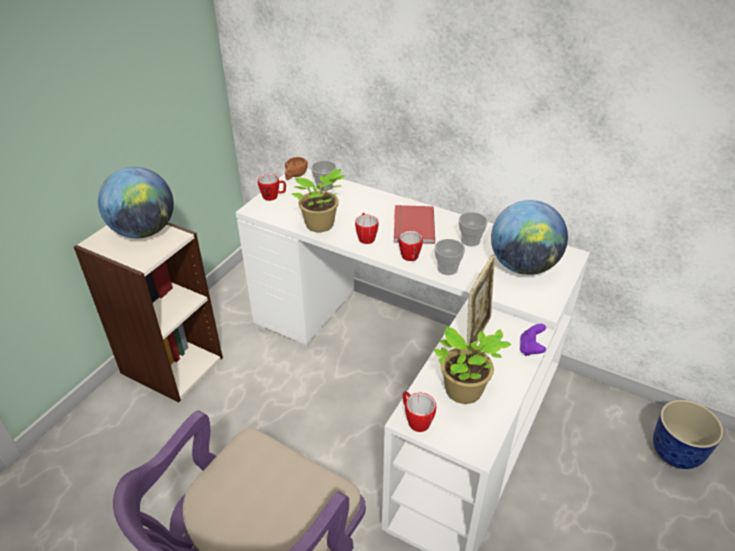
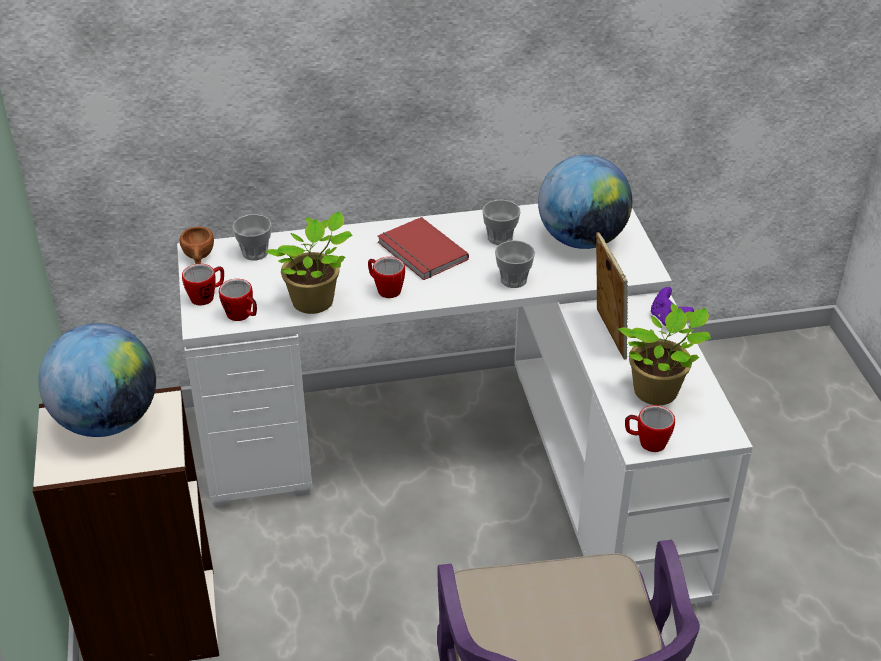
camera: 40 degrees left, 0 degrees up
mug [399,231,423,261] -> mug moved to [219,279,257,321]
planter [653,400,724,469] -> none

